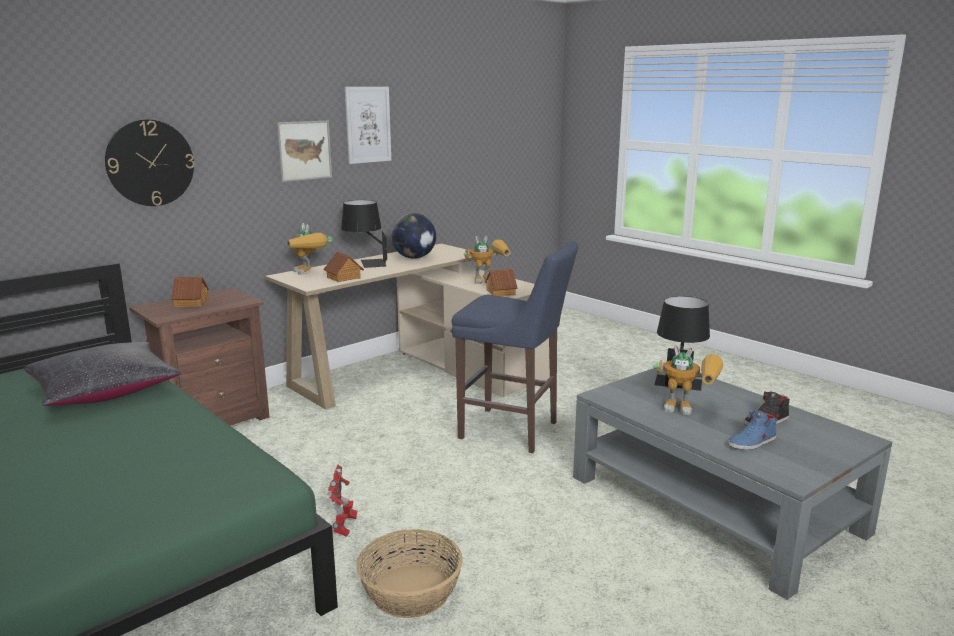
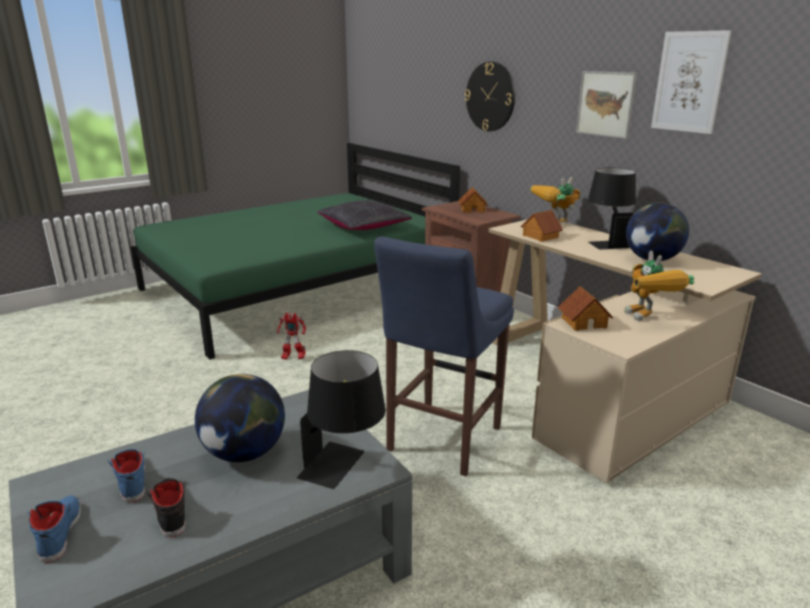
camera: 95 degrees right, 5 degrees up
basket [357,529,463,618] -> none
toy robot [653,345,723,415] -> globe [195,374,285,462]
none -> blue shoe [27,495,81,563]

